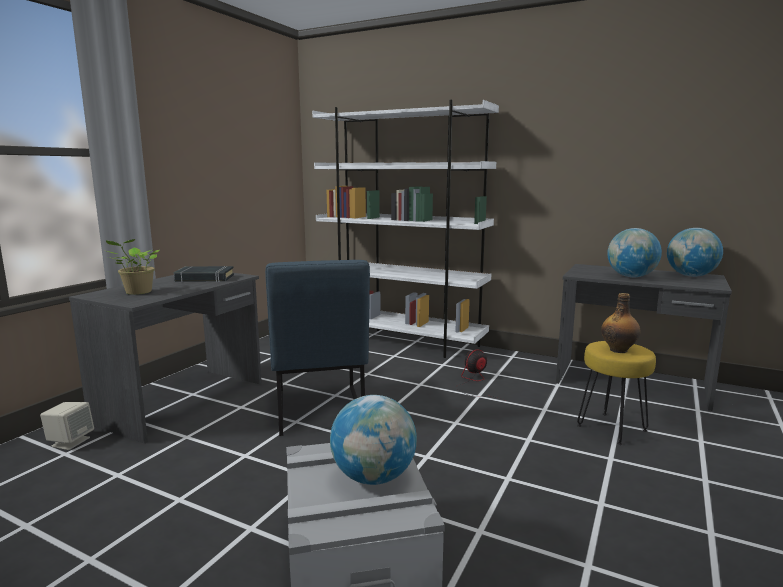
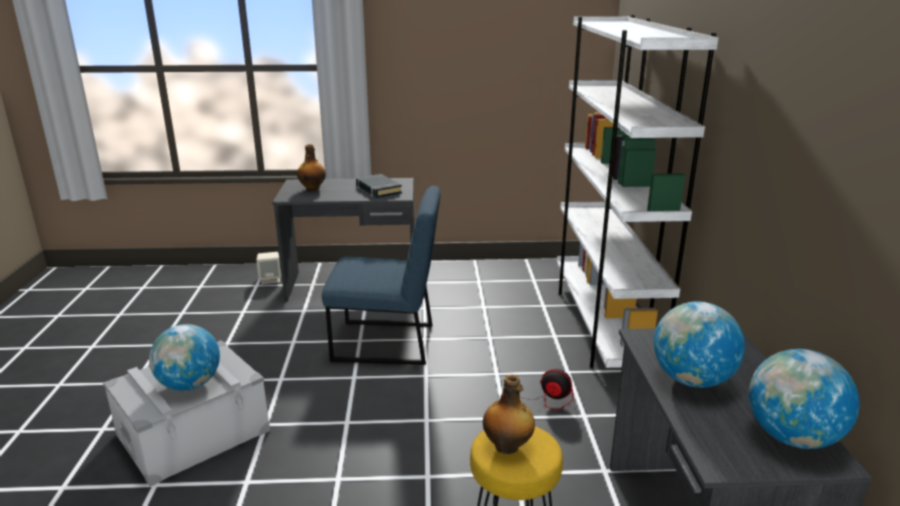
camera: 60 degrees right, 10 degrees up
potted plant [106,239,159,295] -> bottle [297,144,326,191]
blue chair [265,260,370,436] -> blue chair turned 135 degrees counterclockwise [322,186,441,365]

